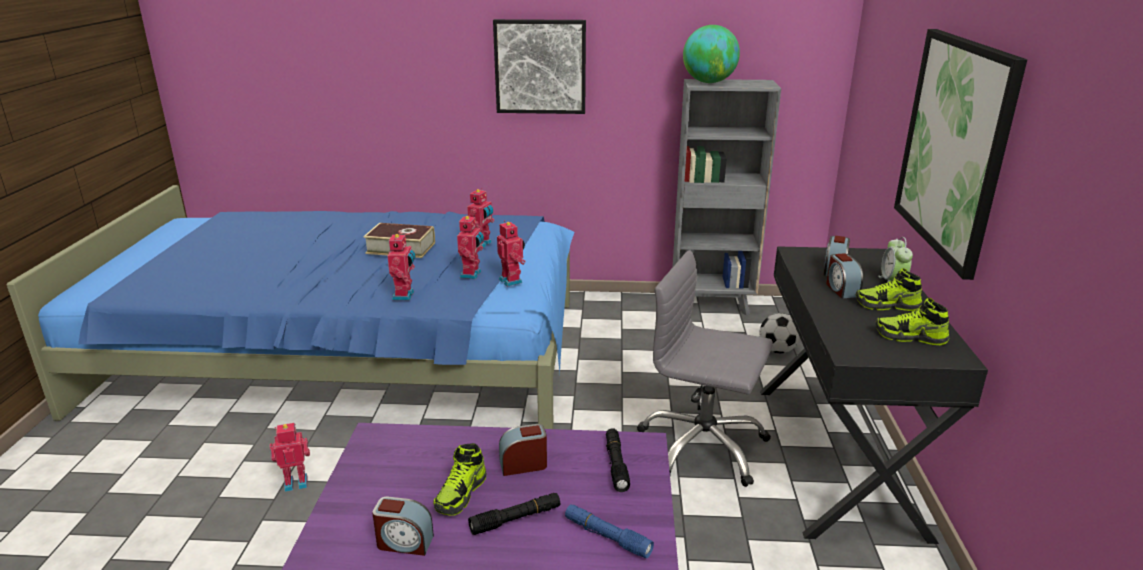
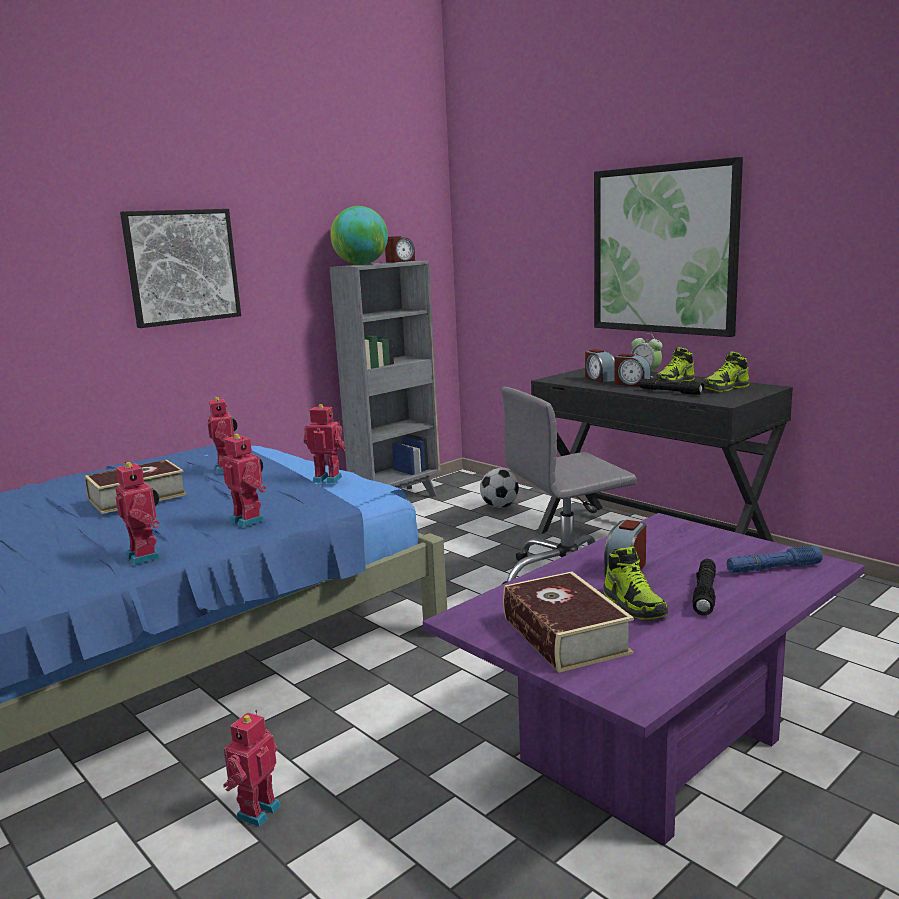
camera: 45 degrees left, 10 degrees down
alarm clock [372,496,434,556] -> alarm clock moved to [385,236,415,263]
toy robot [457,214,484,279] -> toy robot moved to [115,461,161,565]
black flashlight [606,428,630,492] -> black flashlight moved to [639,379,704,395]
none -> book [503,571,634,673]

